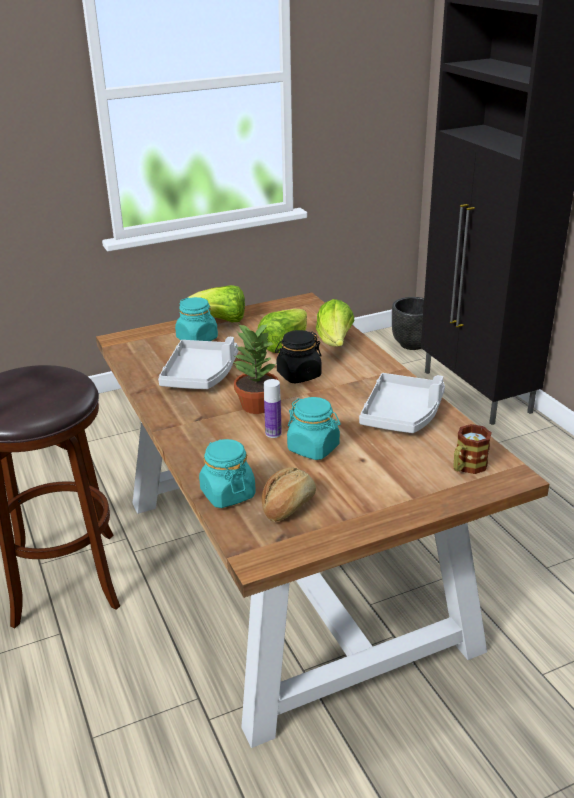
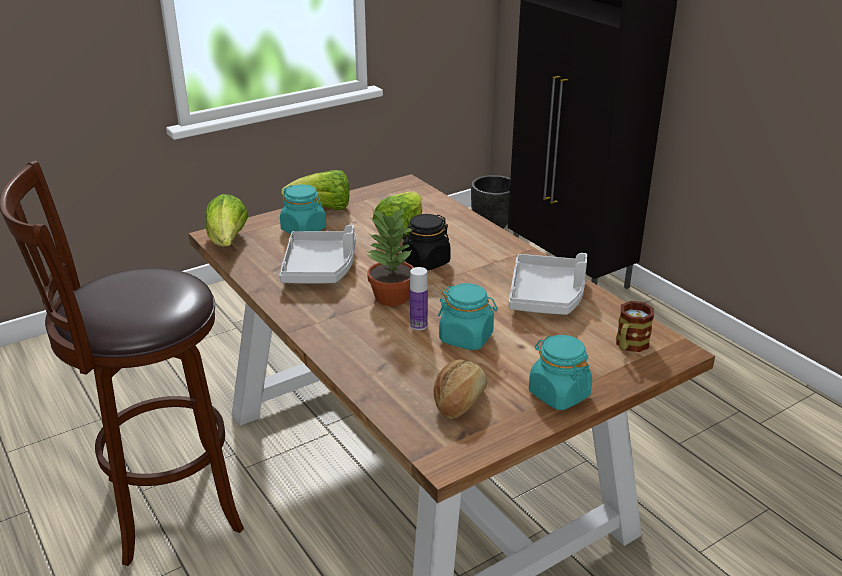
camera: 10 degrees left, 0 degrees up
turquoise jar [199,439,256,508] -> turquoise jar moved to [529,335,592,410]
lettuce [316,299,355,347] -> lettuce moved to [205,194,249,246]

